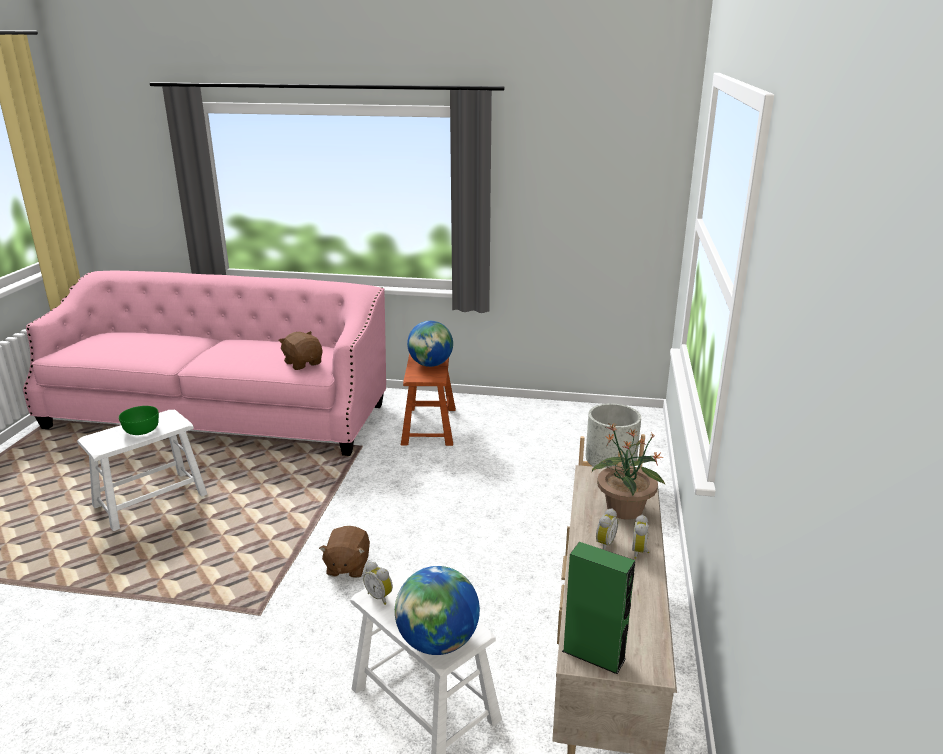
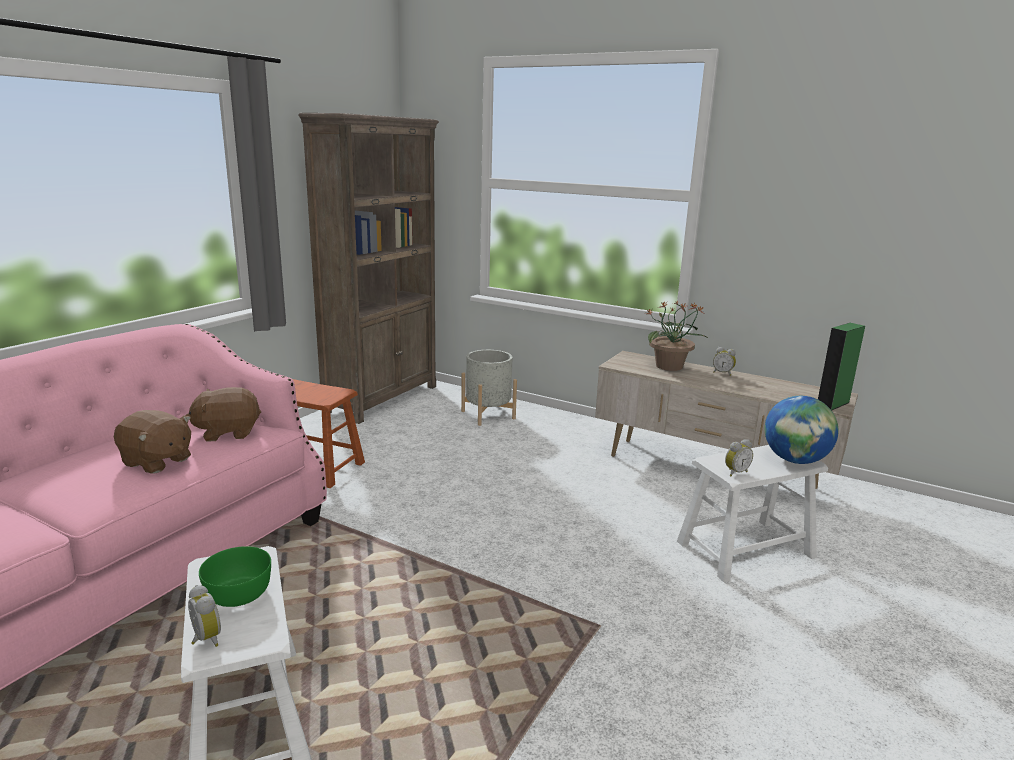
camera: 70 degrees left, 5 degrees down
brown plush toy [319,526,370,578] -> brown plush toy moved to [114,410,191,474]
globe [407,321,453,367] -> none
alarm clock [596,508,618,550] -> alarm clock moved to [188,585,221,647]
none -> brown bookcase [298,113,439,424]

